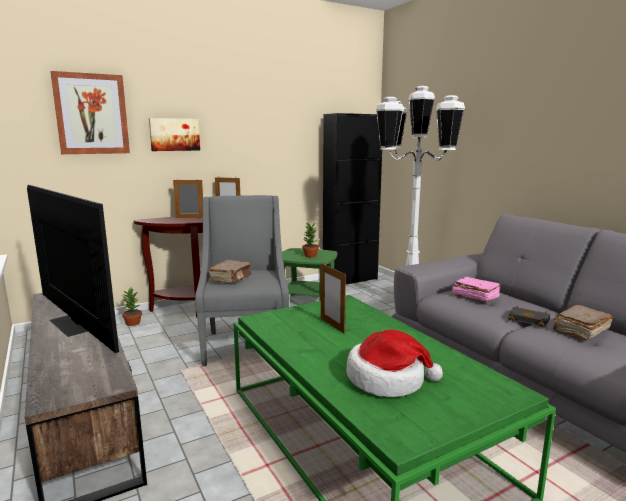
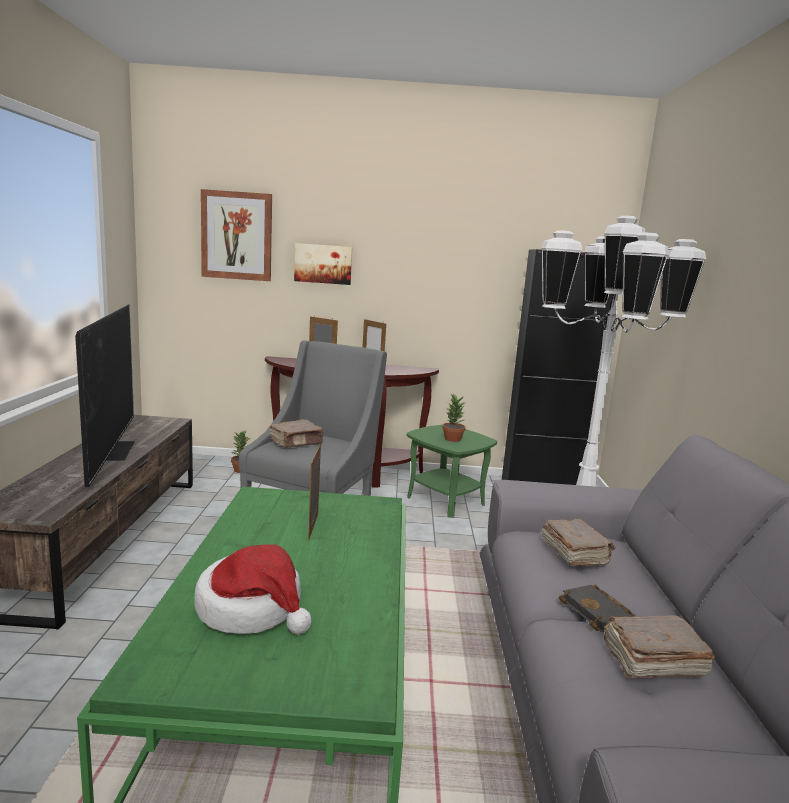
camera: 30 degrees right, 0 degrees up
pink book [452,277,502,302] -> brown book [541,519,616,566]

